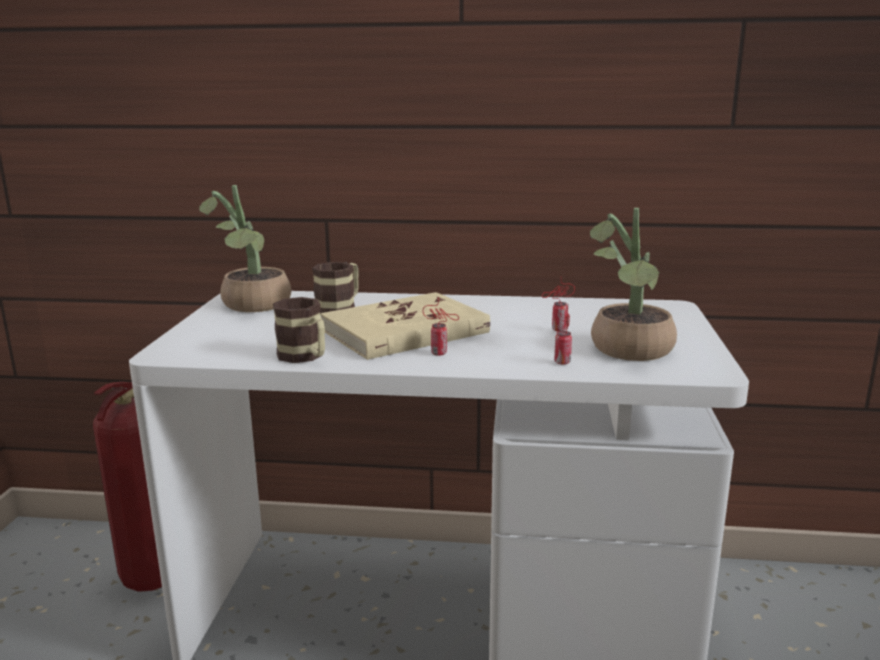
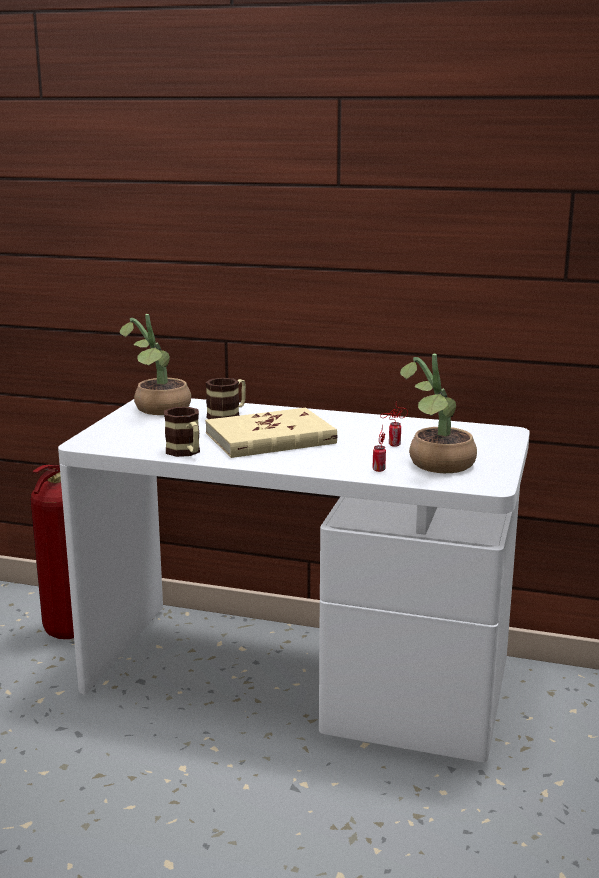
camera: 10 degrees right, 0 degrees up
can [423,297,459,356] -> none

